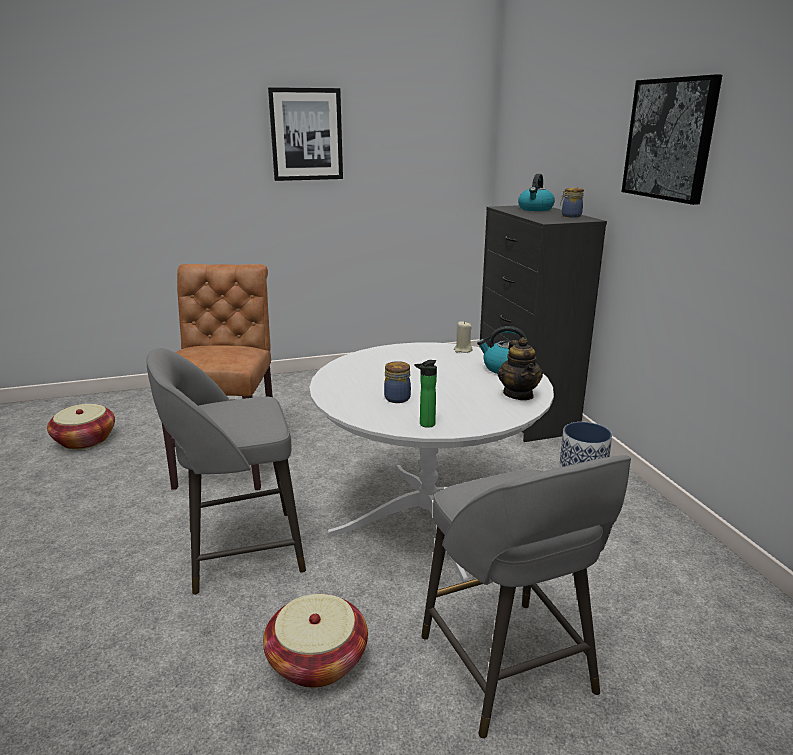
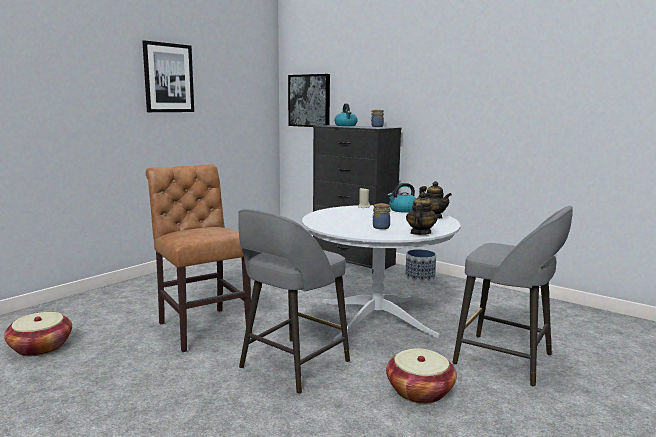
camera: 35 degrees left, 10 degrees down
bottle [414,360,437,428] -> teapot [406,192,437,235]
picture [622,75,722,205] -> picture moved to [288,74,330,127]

